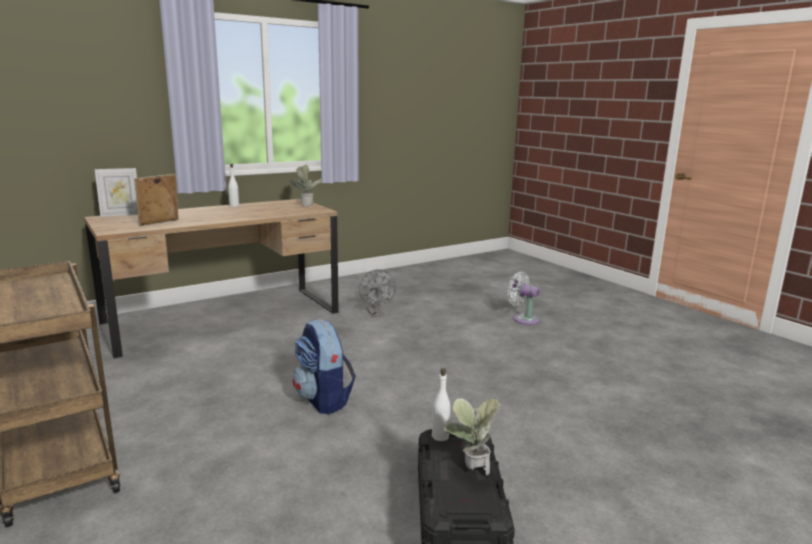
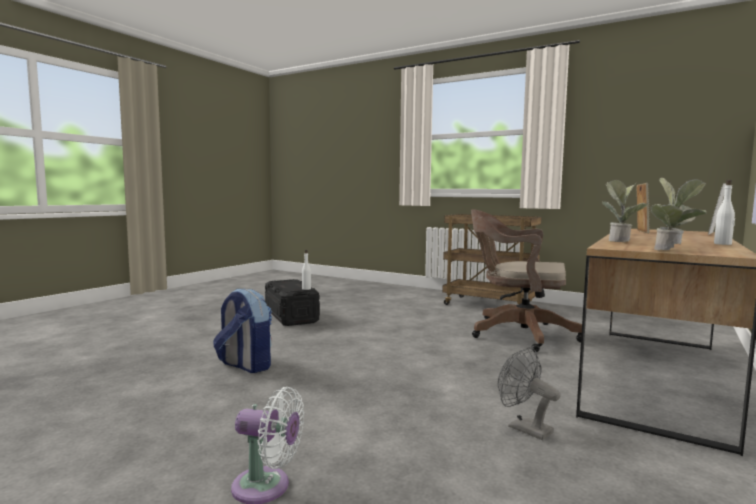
camera: 155 degrees right, 10 degrees down
backpack [293,319,356,414] -> backpack moved to [213,288,272,373]
potted plant [443,398,500,475] -> potted plant moved to [602,180,649,242]
none -> brown office chair [471,210,582,352]

